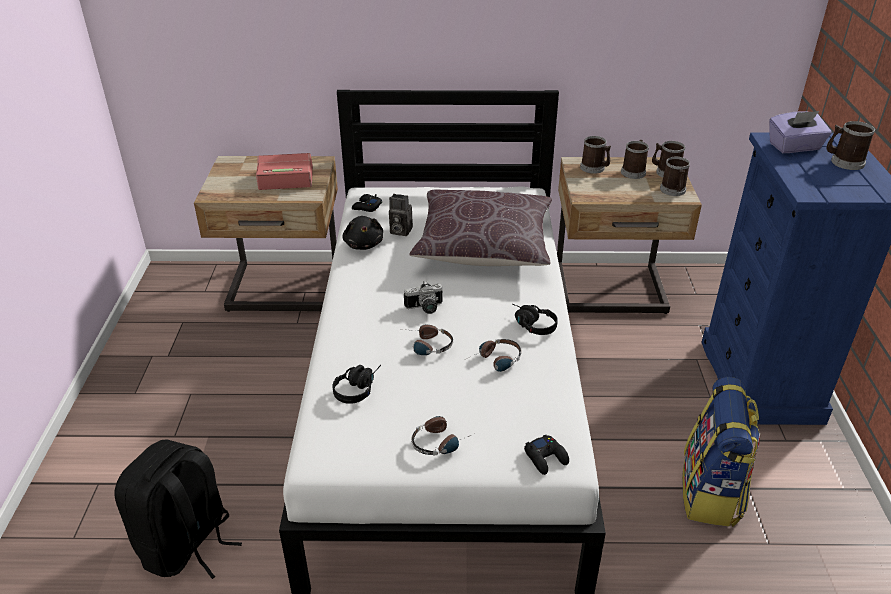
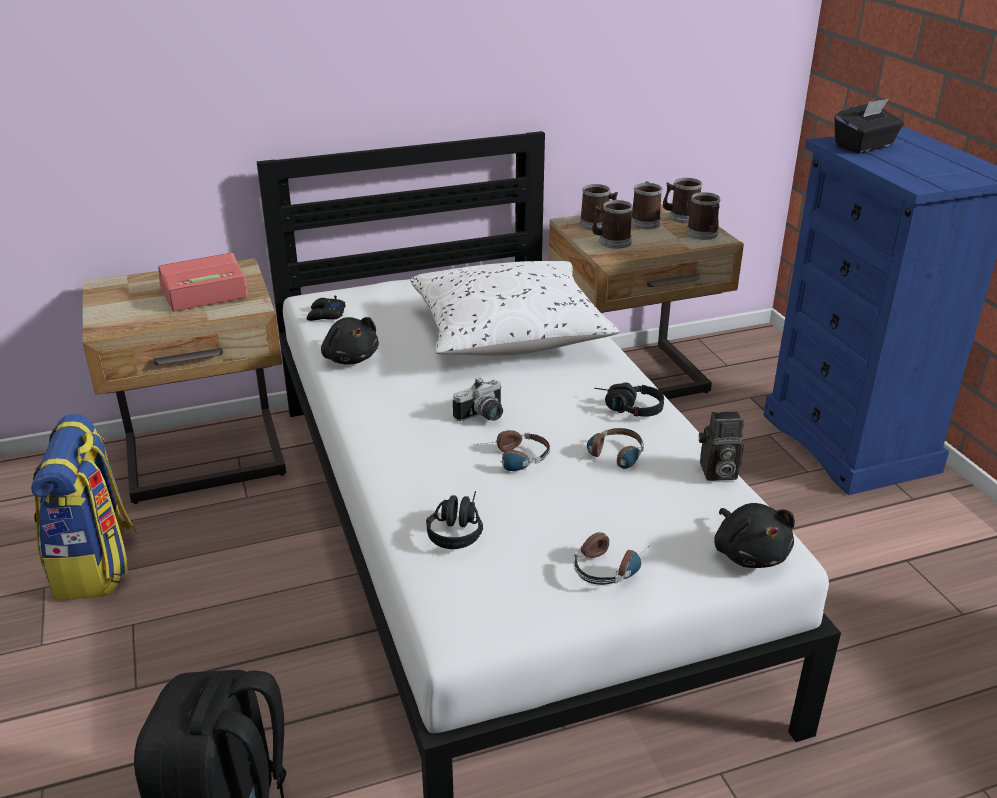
camera: 20 degrees left, 5 degrees down
camera [389,194,413,236] -> camera moved to [699,411,744,481]
brown pillow [409,189,552,266] -> white pillow [410,261,620,356]
black game controller [524,435,569,475] -> black plush toy [714,503,795,568]
backpack [682,377,761,527] -> backpack moved to [31,414,138,600]
purple tissue box [769,111,832,153] -> black tissue box [835,99,904,153]
mug [826,121,875,170] -> mug moved to [592,200,633,249]

